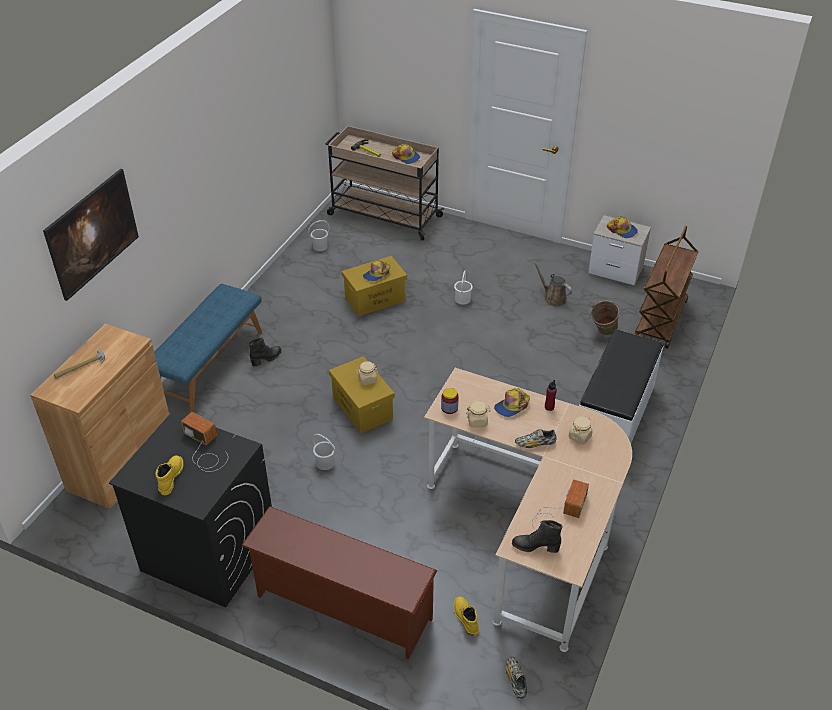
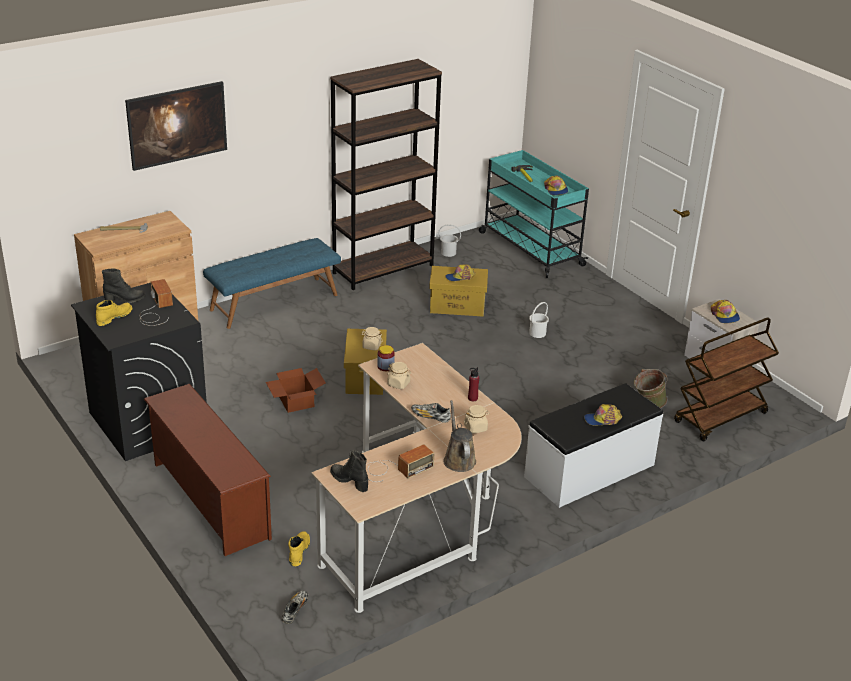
camera: 30 degrees right, 10 degrees down
black boot [249,338,281,367] -> black boot moved to [102,268,146,303]
white bucket [312,434,335,470] -> cardboard box [266,368,326,413]
beige cart [325,126,444,240] -> turquoise cart [479,150,589,278]
cap [494,388,530,417] -> cap moved to [584,404,622,425]
brown watering can [533,261,572,307] -> brown watering can moved to [443,400,476,472]
none -> brown bookcase [330,59,442,290]

